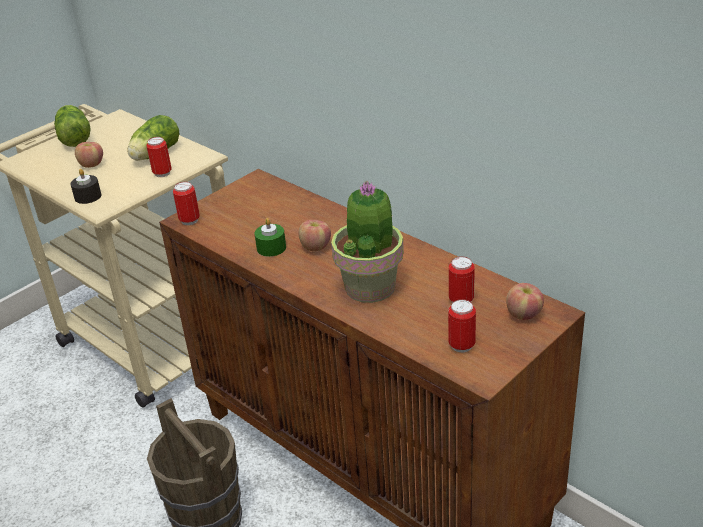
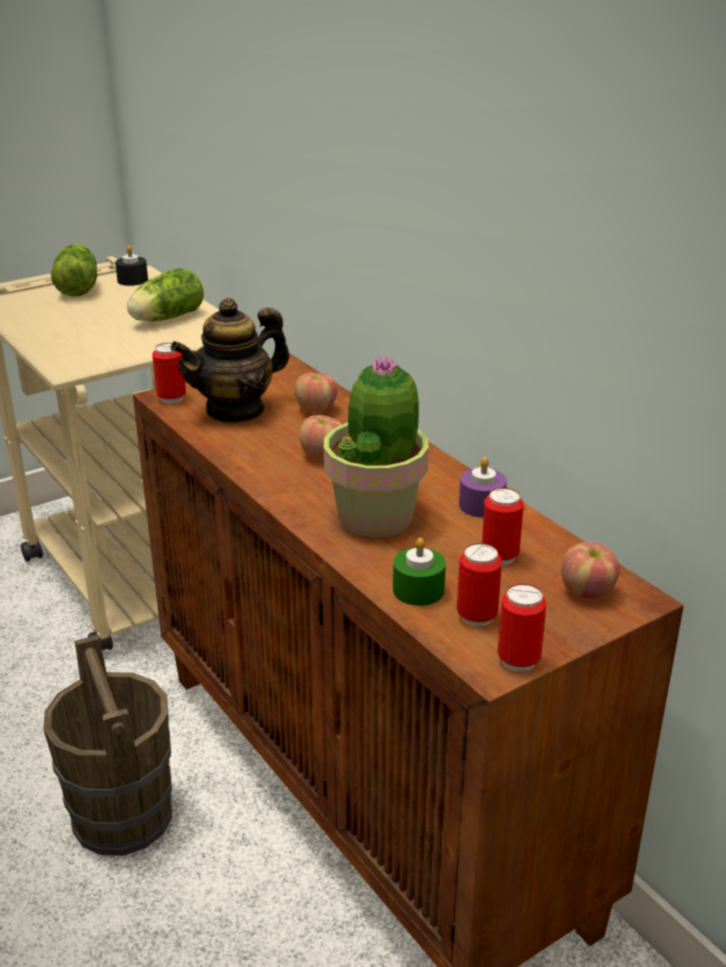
camera: 10 degrees right, 5 degrees down
black candle [70,169,101,204] -> black candle moved to [115,245,148,286]
apple [75,142,103,168] -> apple moved to [294,372,338,413]
can [146,137,172,177] -> can moved to [497,584,546,672]
green candle [254,218,286,257] -> green candle moved to [393,538,446,606]
none -> teapot [170,298,290,424]
none -> purple candle [459,457,507,518]

